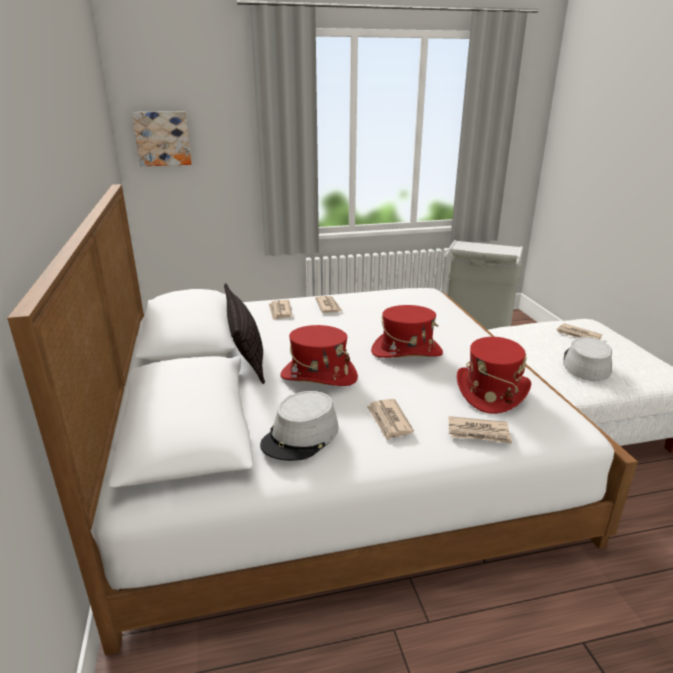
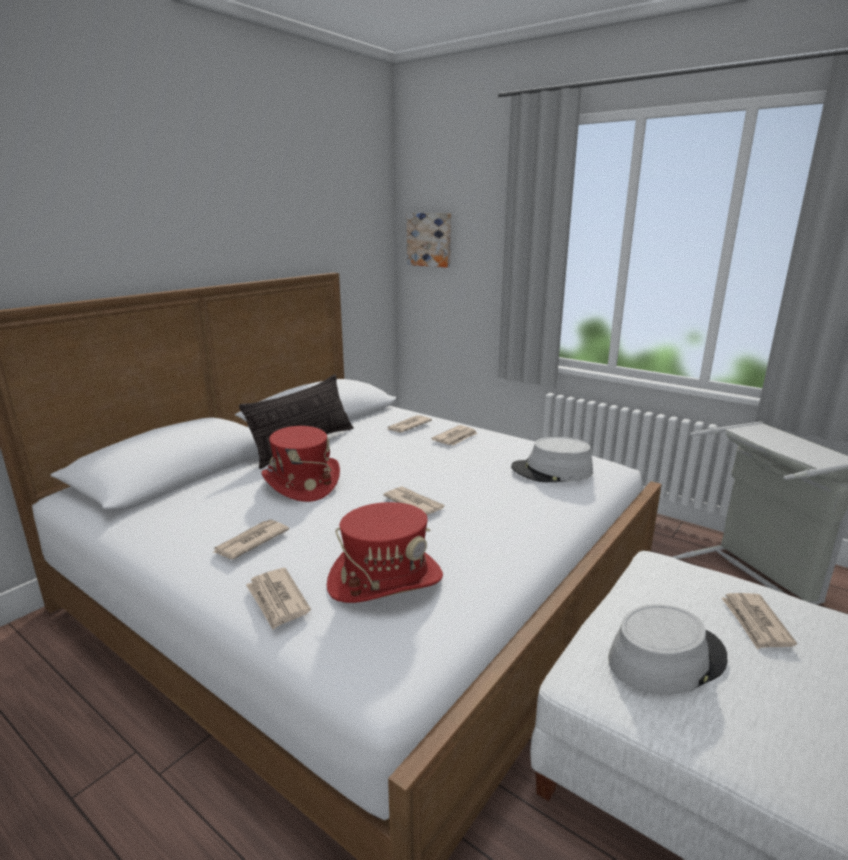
camera: 50 degrees right, 5 degrees down
grey hat [260,391,338,461] -> grey hat moved to [511,437,593,482]
red hat [371,305,443,358] -> newspaper [383,486,445,515]

